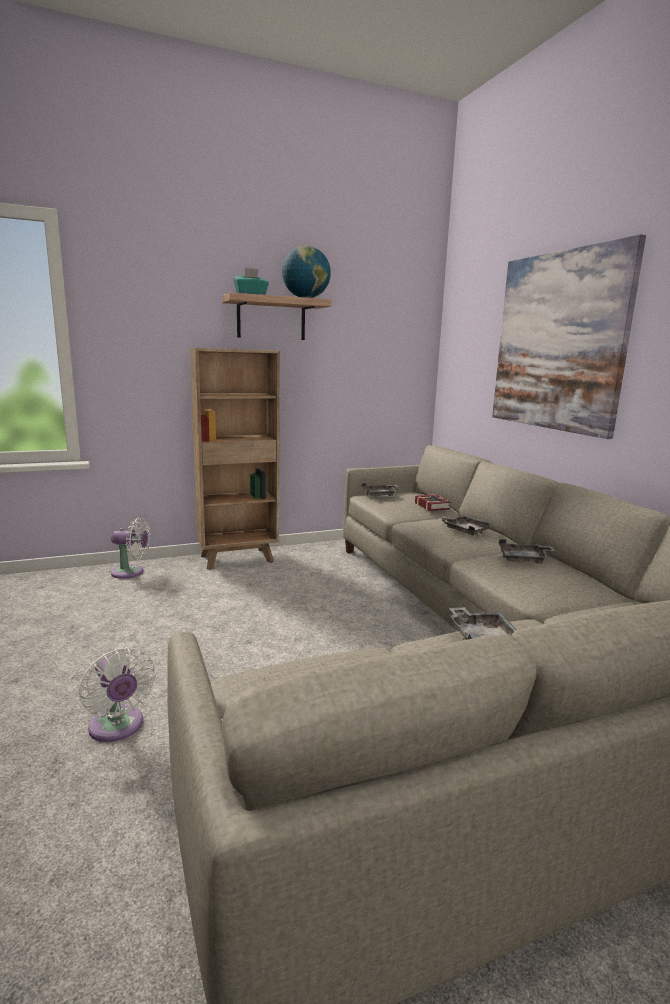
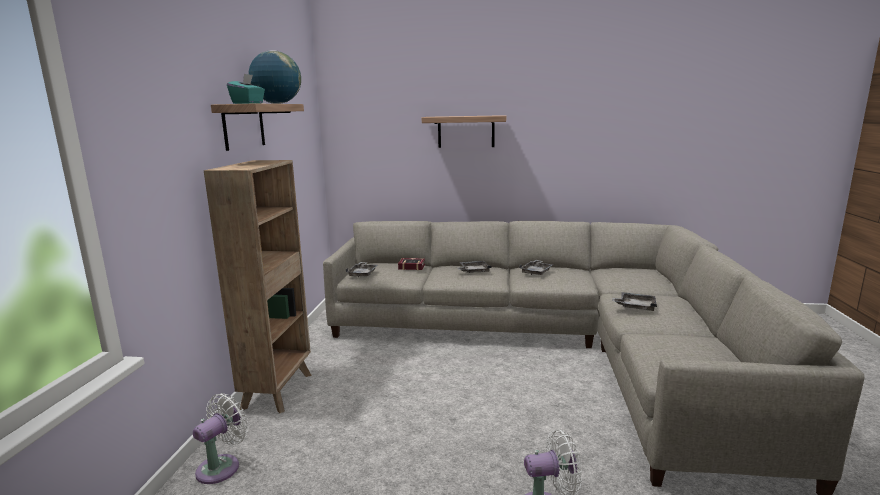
camera: 60 degrees left, 0 degrees up
picture [492,234,646,439] -> shelf [422,115,506,148]

